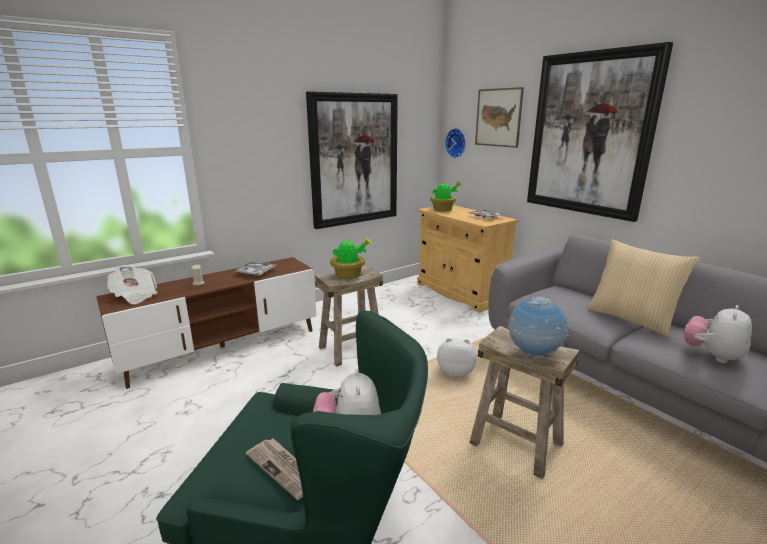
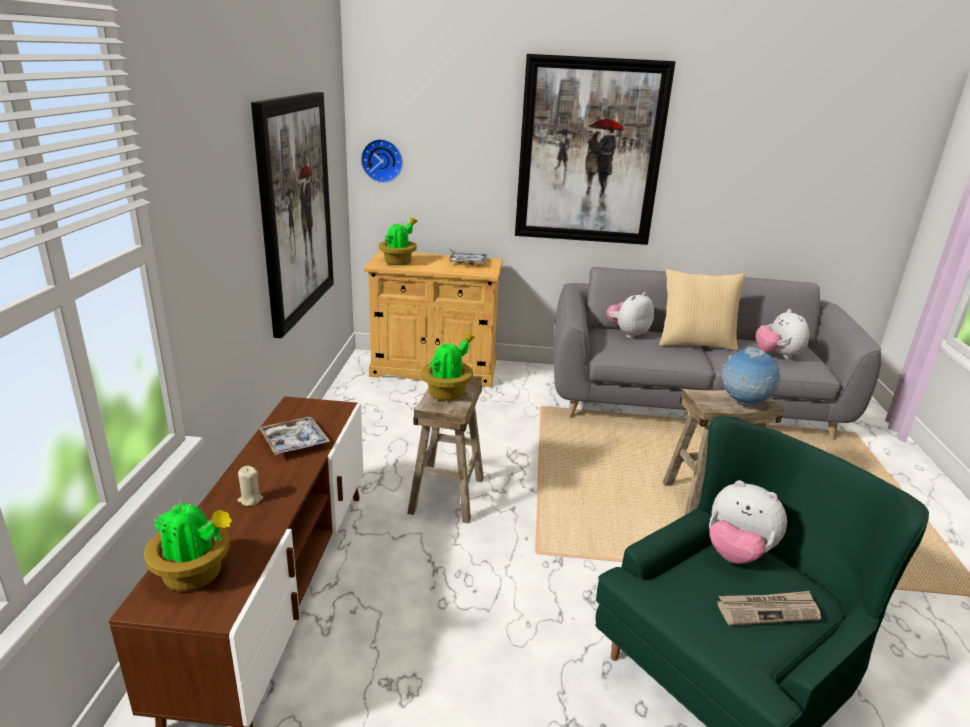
camera: 50 degrees left, 5 degrees up
newspaper [107,266,158,304] -> potted plant [144,497,232,591]
plush toy [437,338,477,377] -> plush toy moved to [606,292,654,338]
picture [475,87,524,148] -> none

